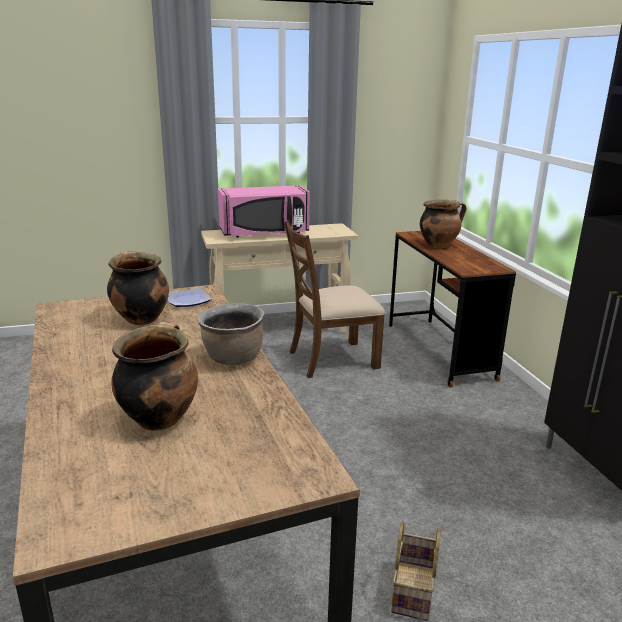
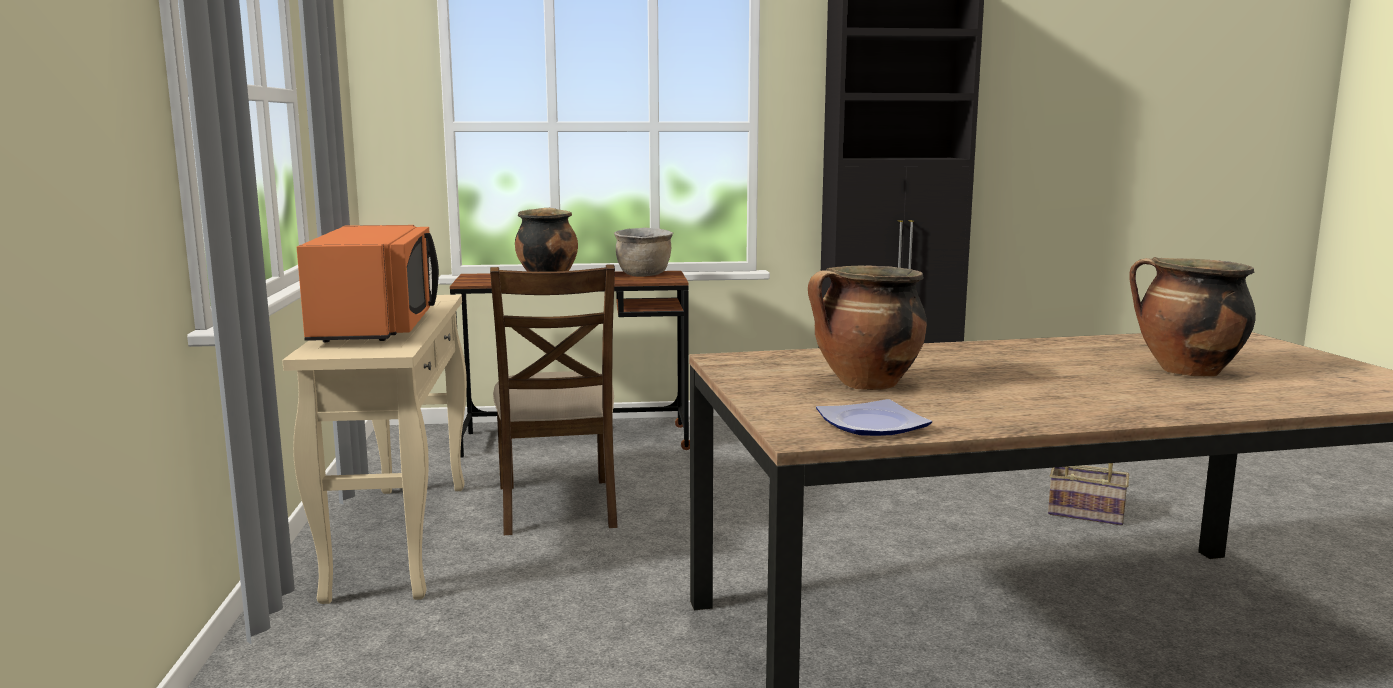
camera: 80 degrees left, 10 degrees down
plate [167,288,212,307] -> plate moved to [816,399,932,436]
brown cooking pot [197,303,264,365] -> brown cooking pot moved to [614,228,673,277]
pink microwave [218,185,310,237] -> orange microwave [297,225,439,342]

